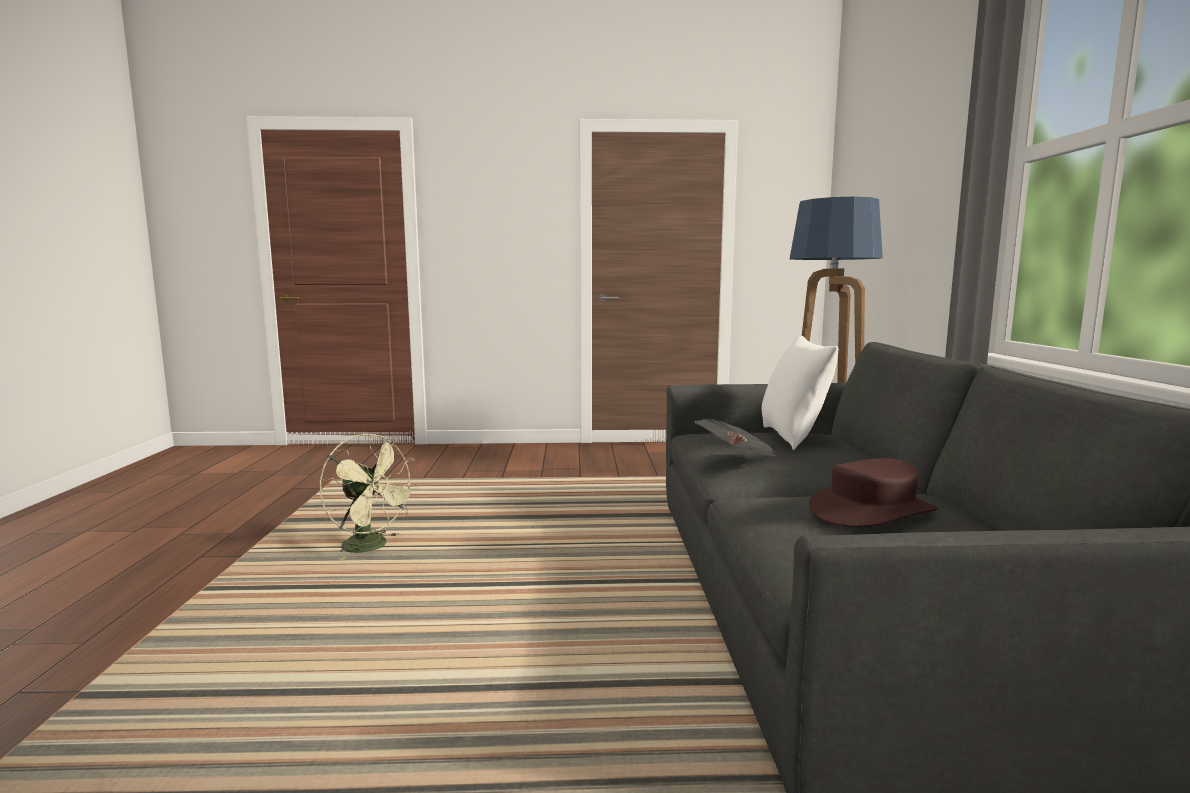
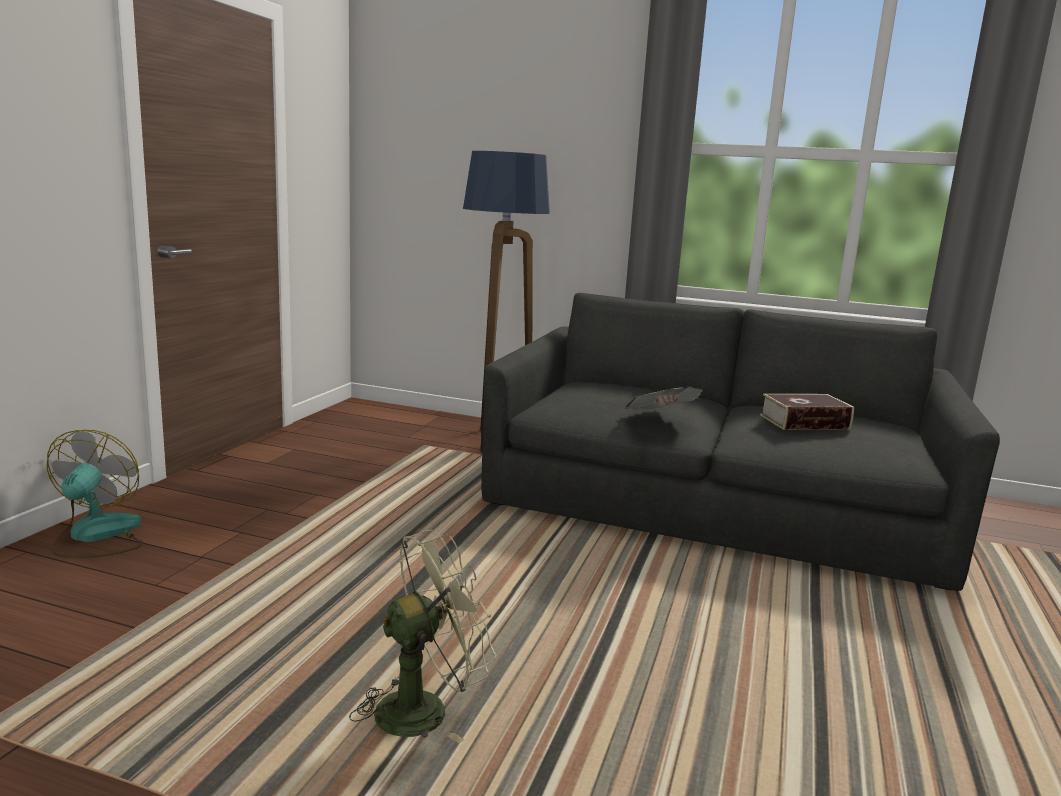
camera: 70 degrees left, 5 degrees up
white pillow [762,336,839,450] -> none
brown hat [809,458,938,527] -> book [760,394,854,430]
none -> fan [47,430,143,558]

